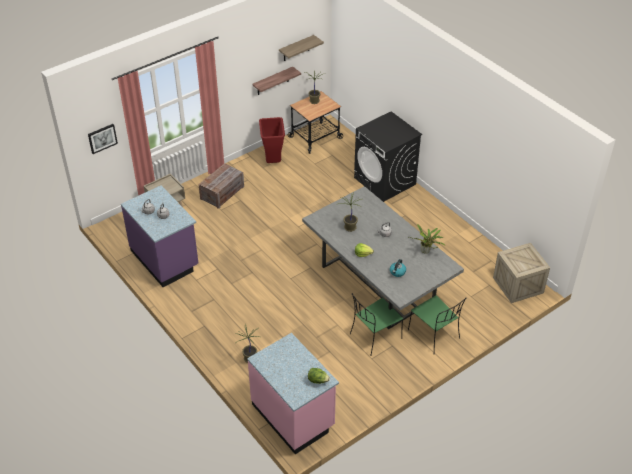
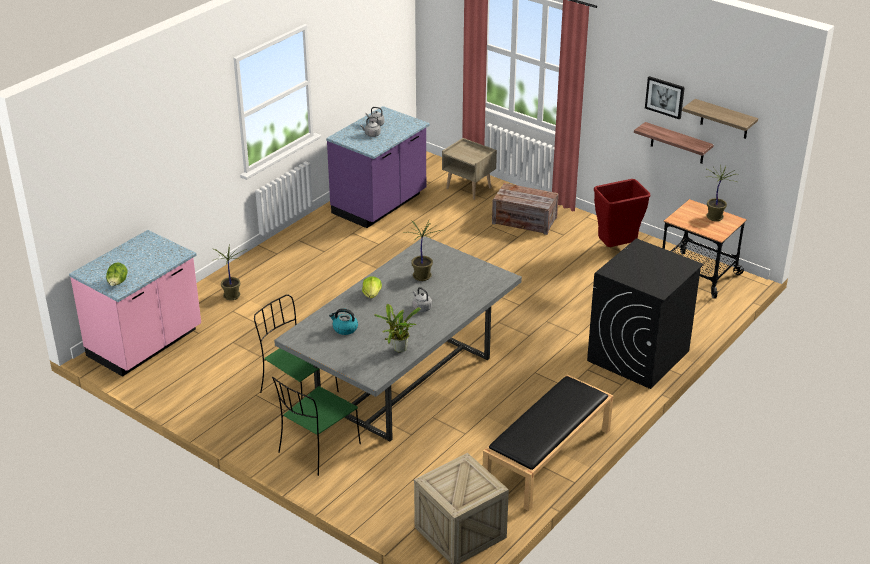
camera: 75 degrees right, 10 degrees down
picture [88,124,118,154] -> picture moved to [645,76,685,119]
none -> black bench [483,374,613,511]

